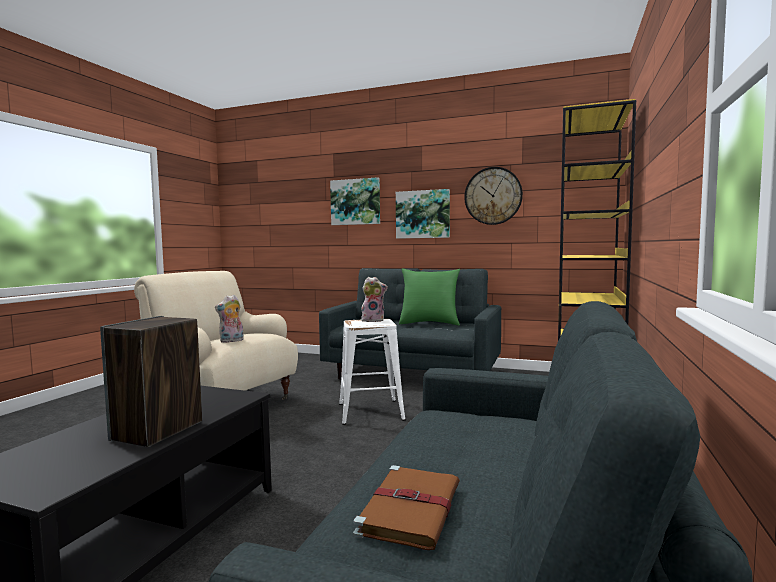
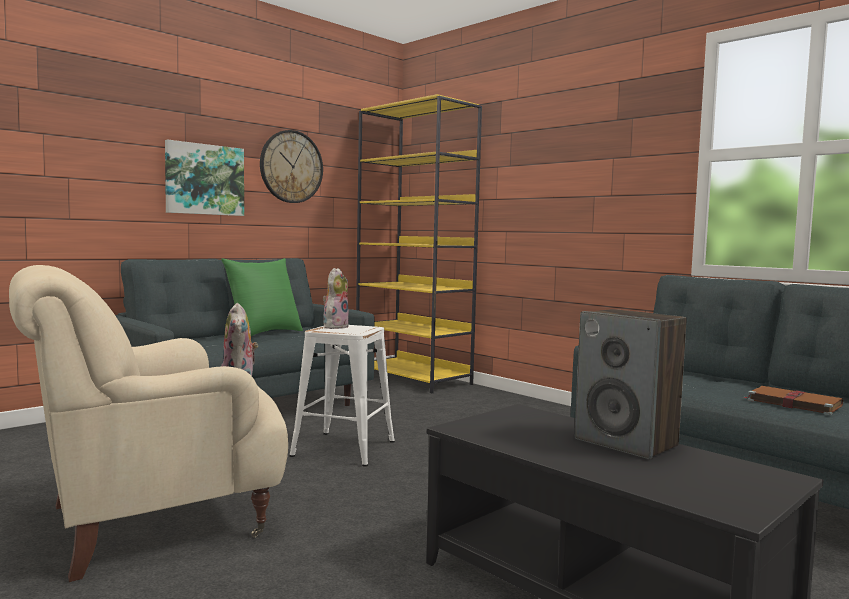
camera: 65 degrees left, 0 degrees up
picture [330,177,380,225] -> none

